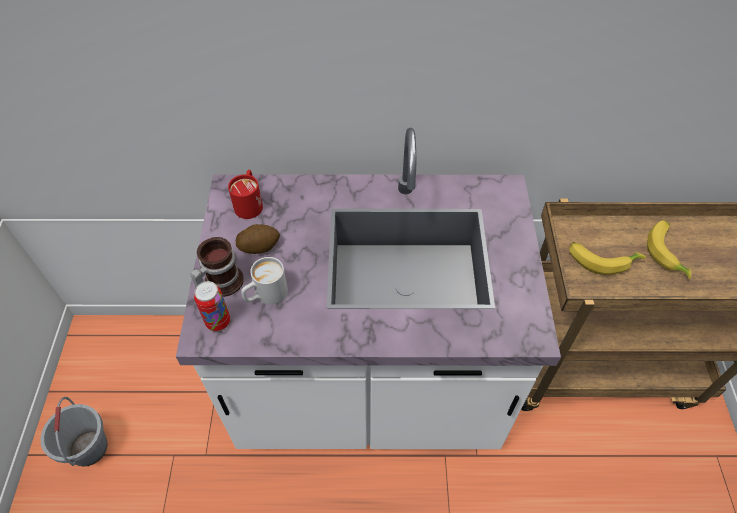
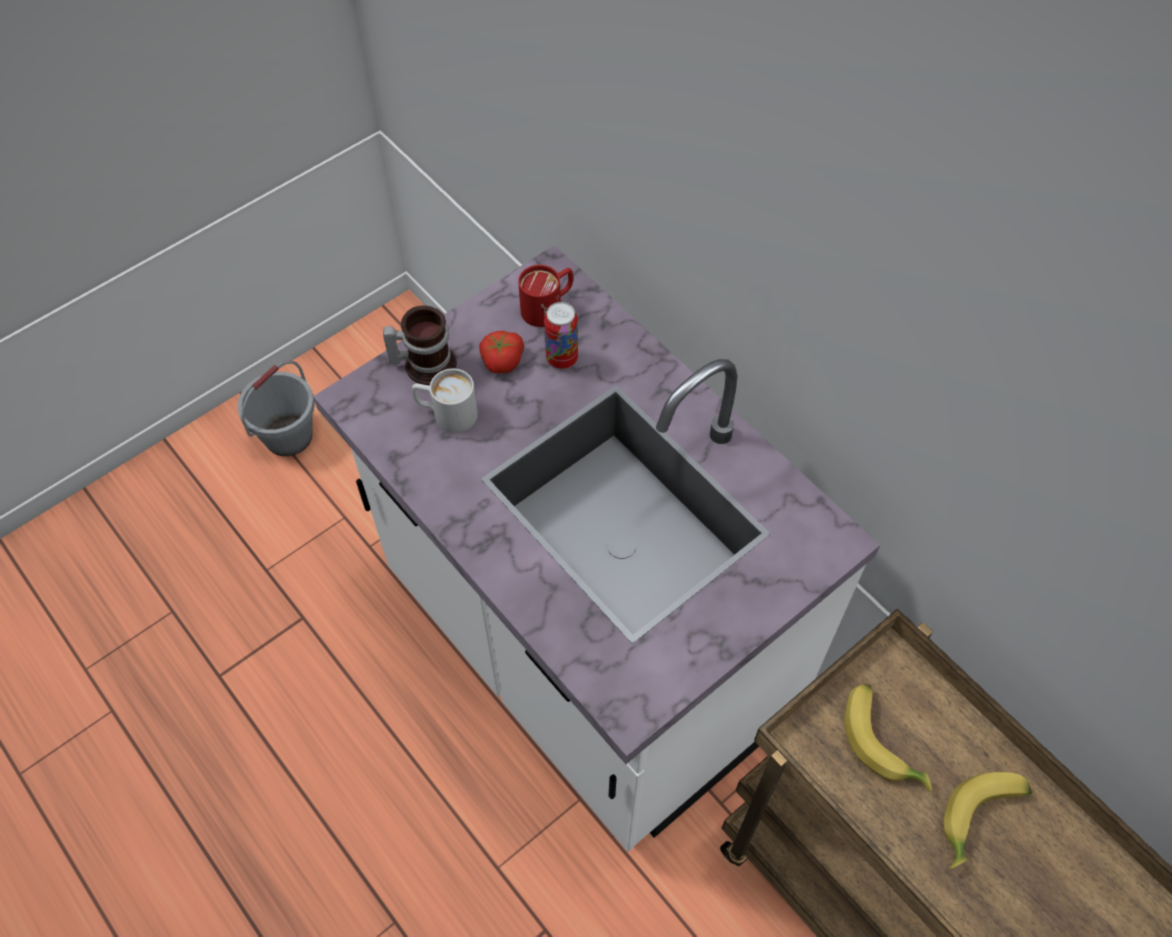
camera: 50 degrees right, 5 degrees up
can [194,281,230,331] -> can moved to [544,302,578,369]
potato [236,224,280,254] -> tomato [479,331,524,374]

